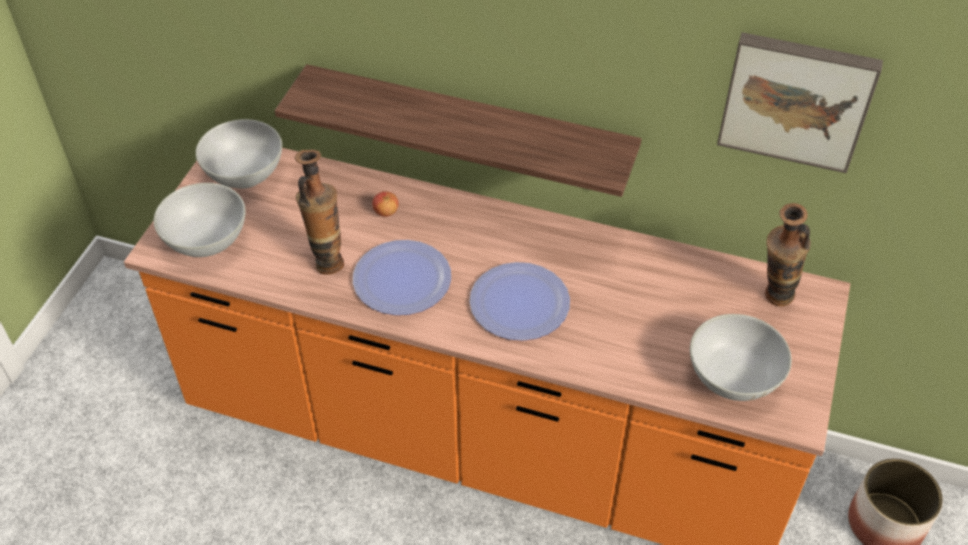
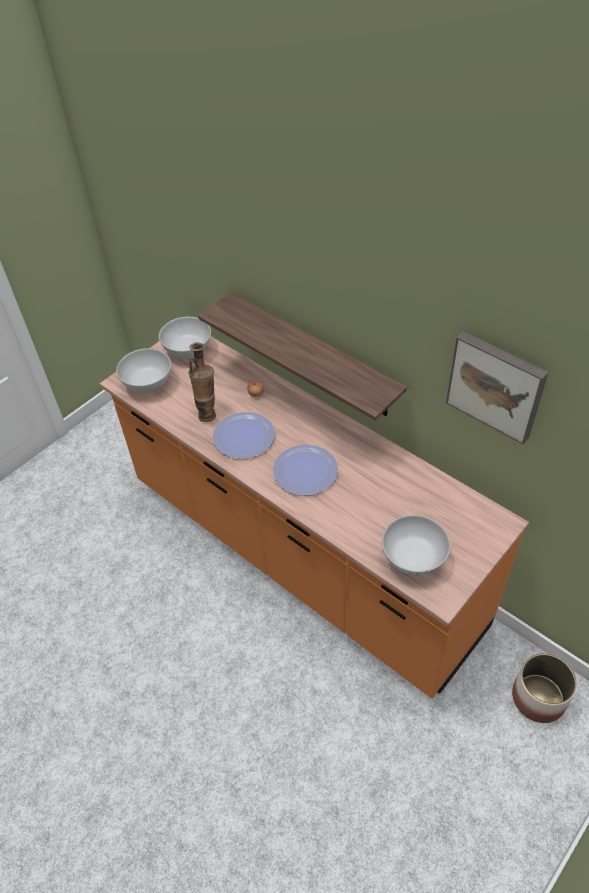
camera: 25 degrees right, 0 degrees up
vase [765,203,811,306] -> none

